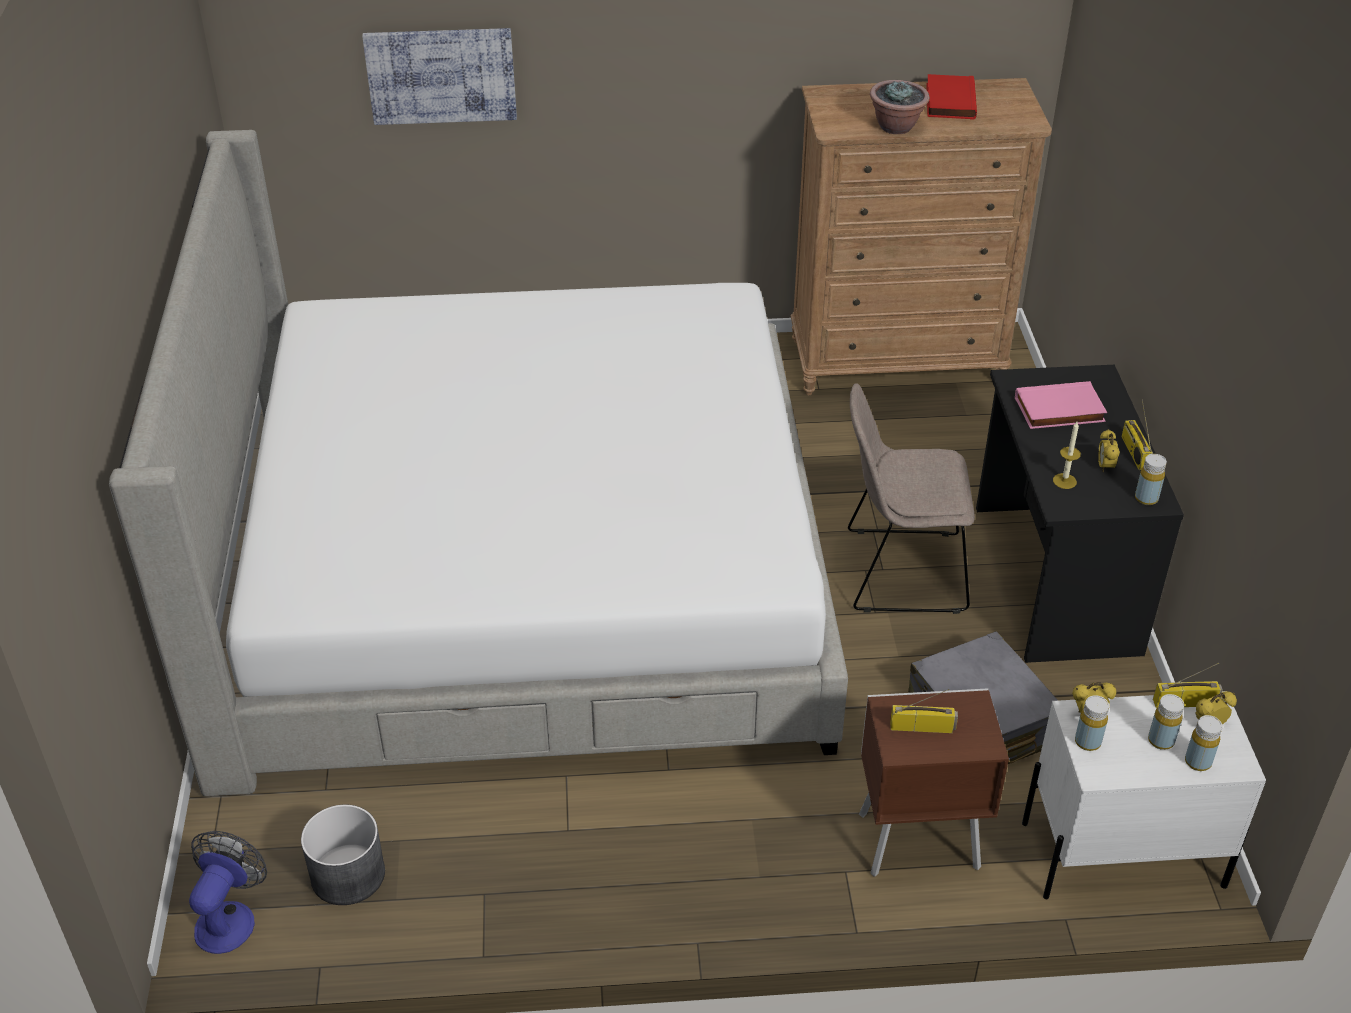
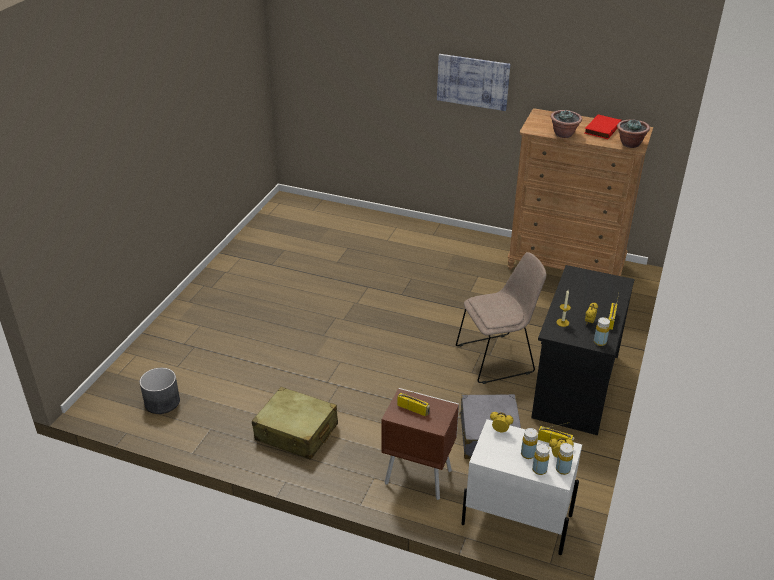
camera: 25 degrees right, 5 degrees down
bed [109,130,848,796] -> none
fan [189,831,267,954] -> none
picture [362,28,517,125] -> picture moved to [437,54,511,111]
beige chair [848,383,975,614] -> beige chair turned 135 degrees clockwise [456,252,546,384]
pink book [1015,381,1107,429] -> none
yellow bottle [1075,695,1109,751] -> yellow bottle moved to [556,443,574,475]
none -> beige suitcase [252,387,338,460]
none -> potted plant [617,119,650,148]

